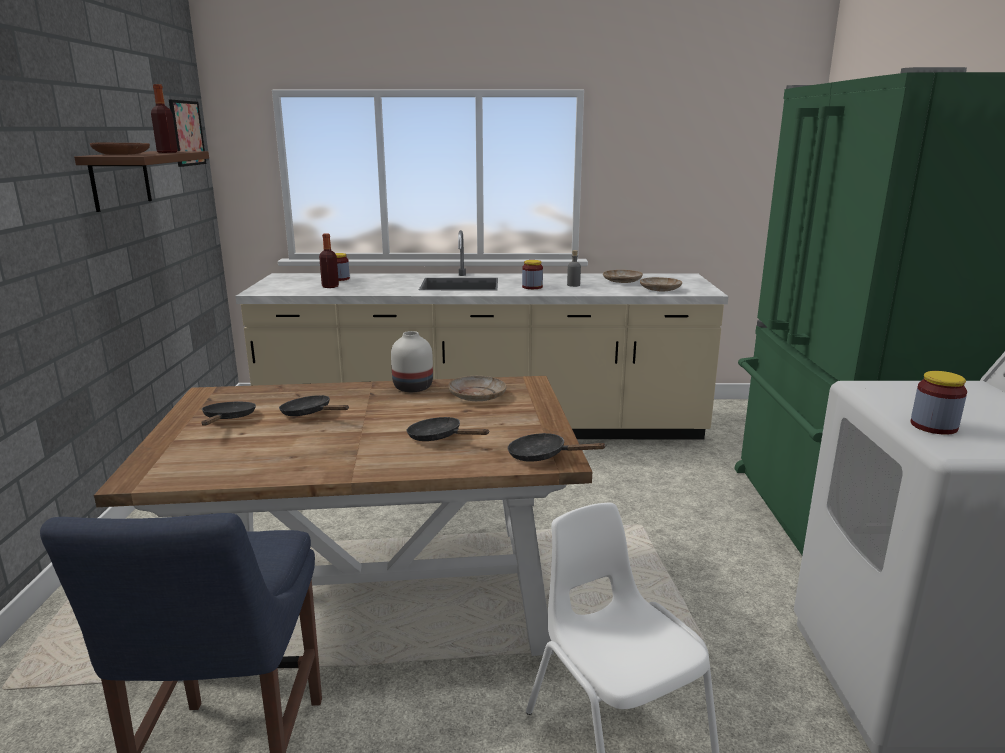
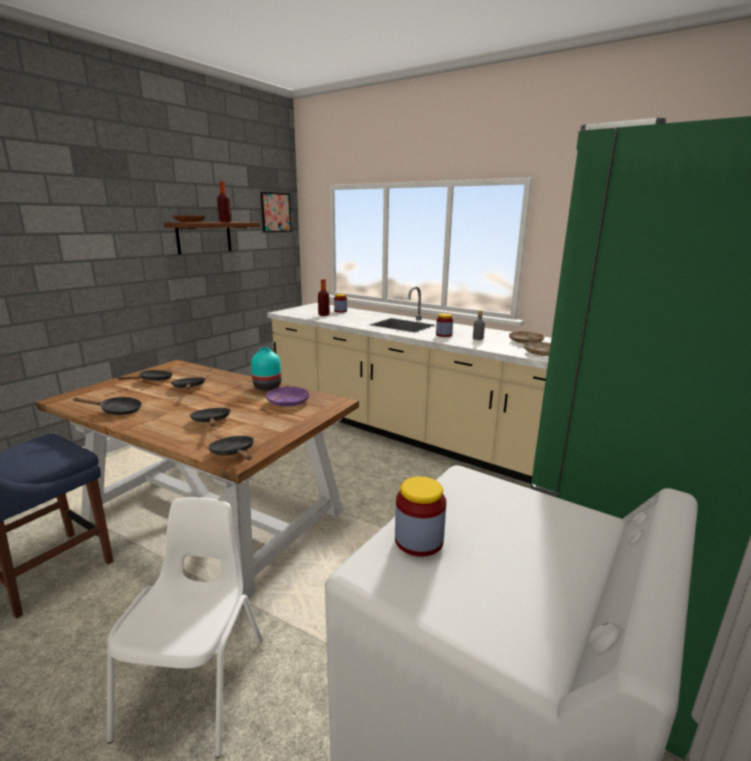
camera: 35 degrees right, 0 degrees up
white vase [391,331,433,392] -> turquoise vase [251,348,281,390]
beige plate [448,376,506,401] -> purple plate [266,387,309,407]
none -> black frying pan [73,397,142,415]

